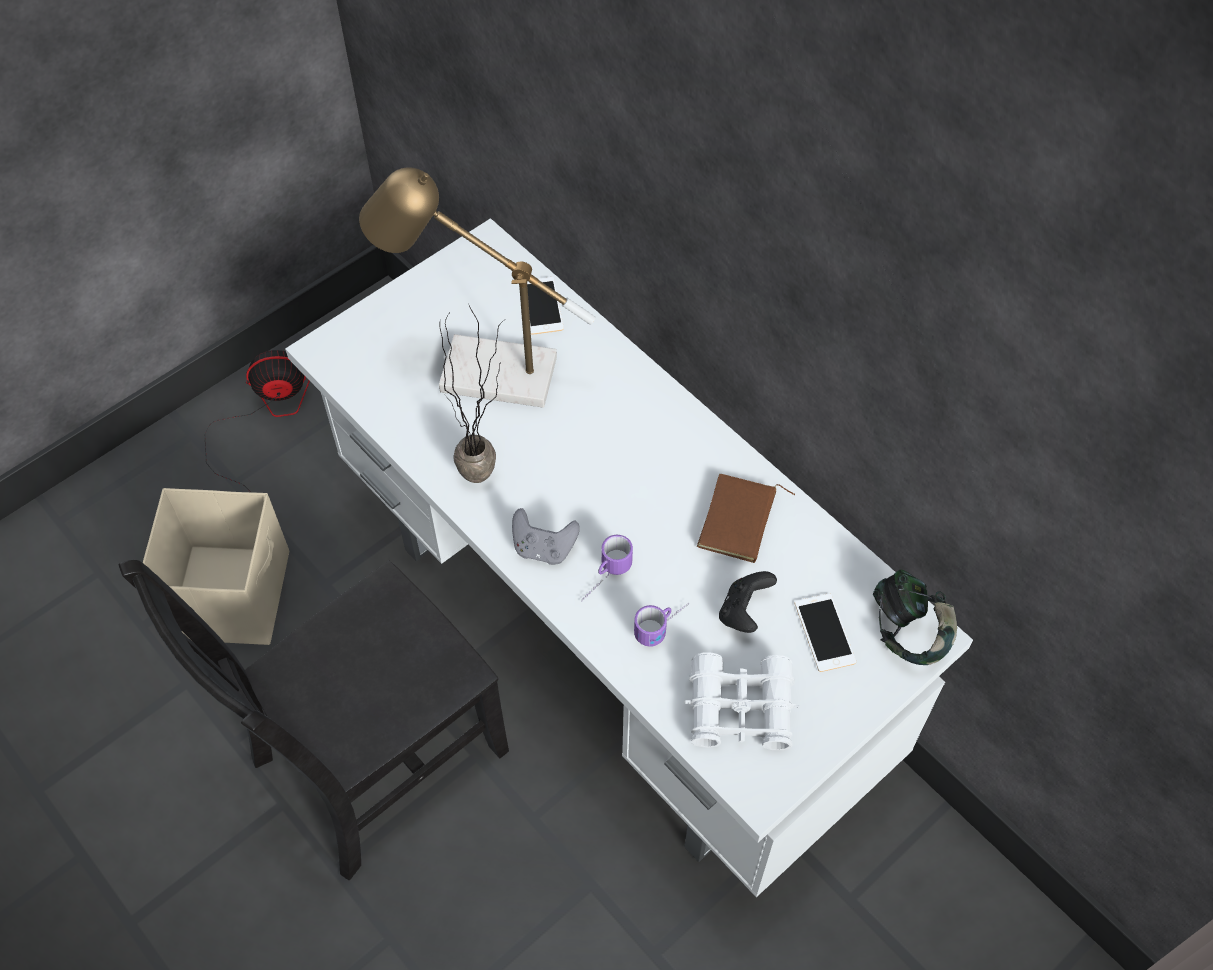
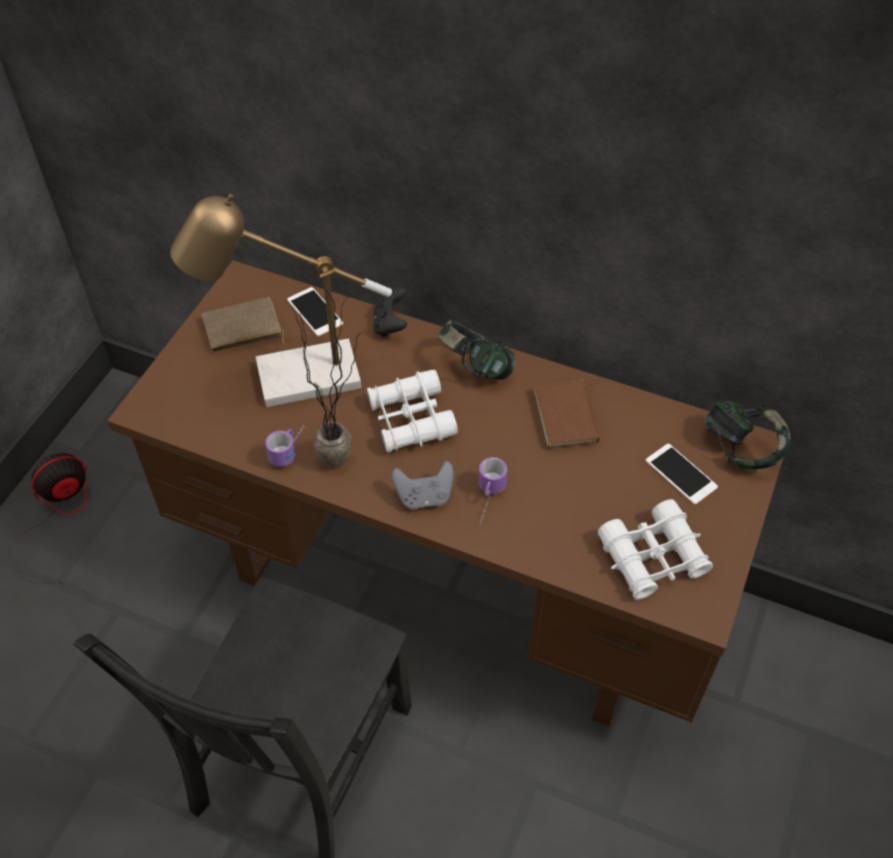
camera: 25 degrees left, 5 degrees down
beige storage box [143,488,289,645] -> none
white desk [285,218,973,897] -> brown desk [107,260,783,726]
mug [634,603,689,647] -> mug moved to [265,425,304,467]
black game controller [719,571,777,633] -> black game controller moved to [373,287,407,337]
none -> brown book [202,297,284,352]
none -> white binoculars [367,370,458,453]
none -> headphones [439,320,515,380]

